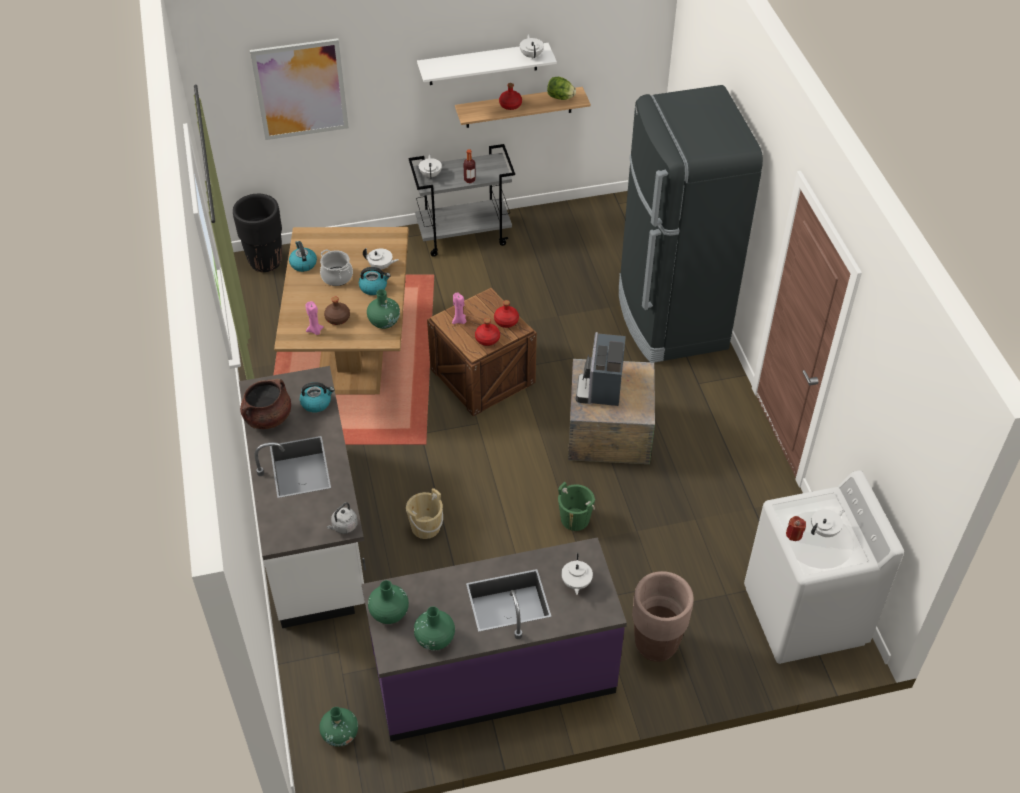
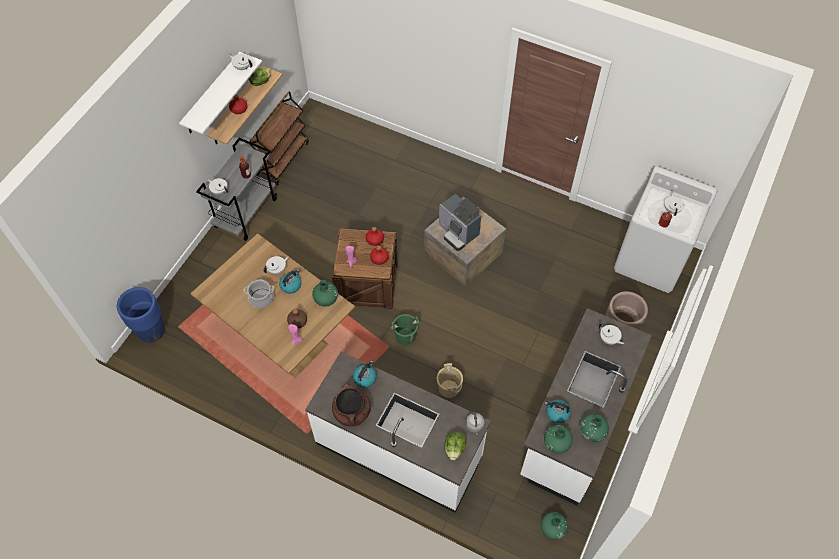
camera: 50 degrees left, 10 degrees up
black planter [233,194,282,272] -> blue planter [117,287,165,343]
picture [250,38,349,140] -> none
kettle [289,241,317,272] -> kettle moved to [544,400,571,423]
purple counter [362,537,627,741] -> white counter [520,308,652,505]
green bucket [558,482,595,531] -> green bucket moved to [391,314,419,345]
black fridge [619,85,763,363] -> none
none -> brown cart [249,91,309,185]
none -> lettuce [444,432,466,460]

